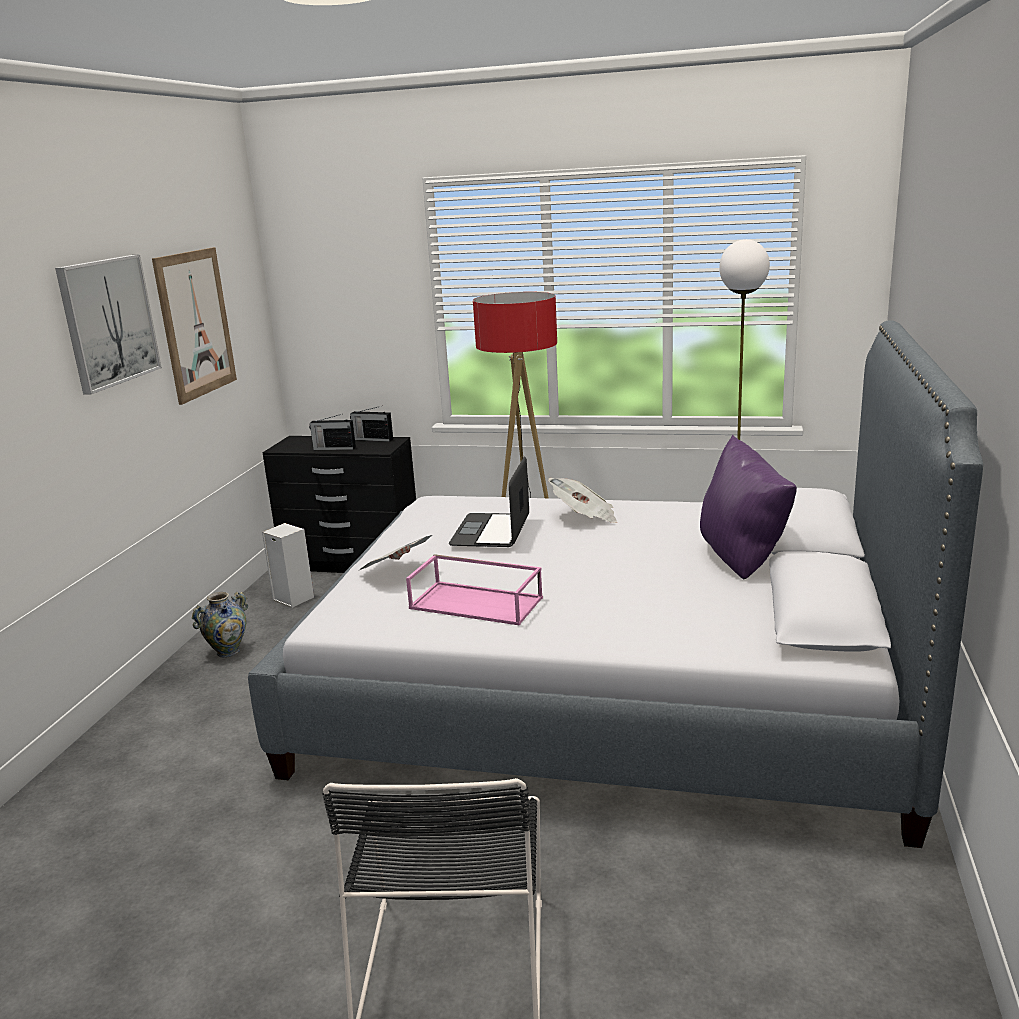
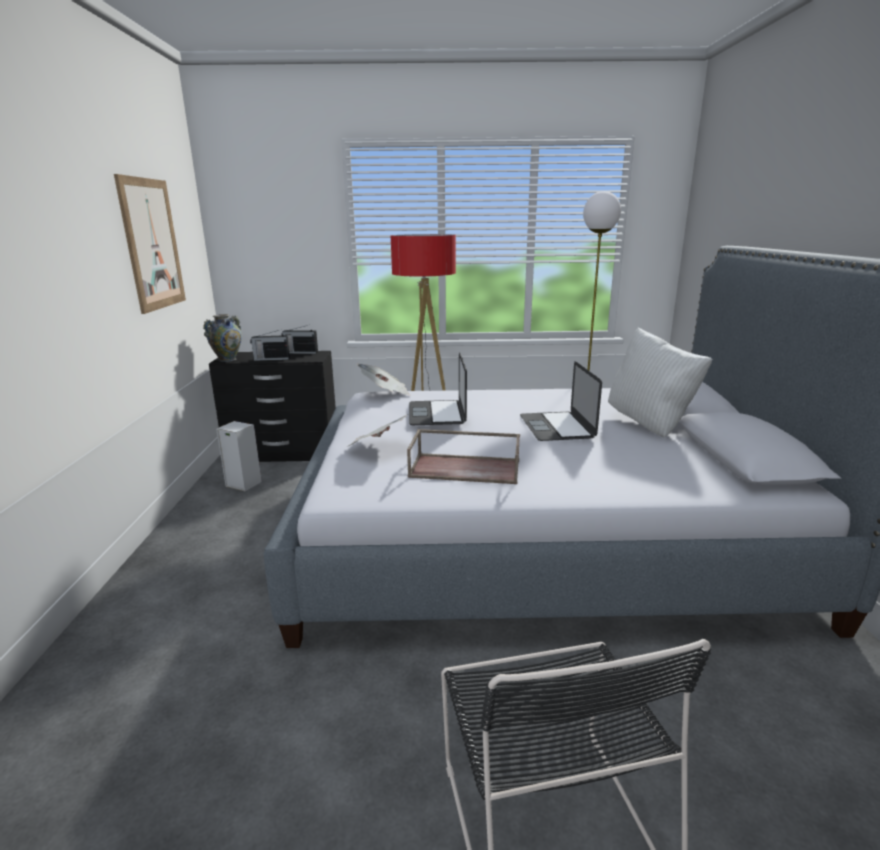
camera: 15 degrees left, 0 degrees up
picture [55,254,162,394] -> none
vase [192,592,248,658] -> vase moved to [203,314,242,362]
pink tray [406,554,543,625] -> brown tray [407,429,520,484]
newspaper [548,478,617,523] -> newspaper moved to [357,364,410,395]
purple pillow [700,435,797,579] -> white pillow [608,326,713,437]
none -> laptop [520,361,602,441]

